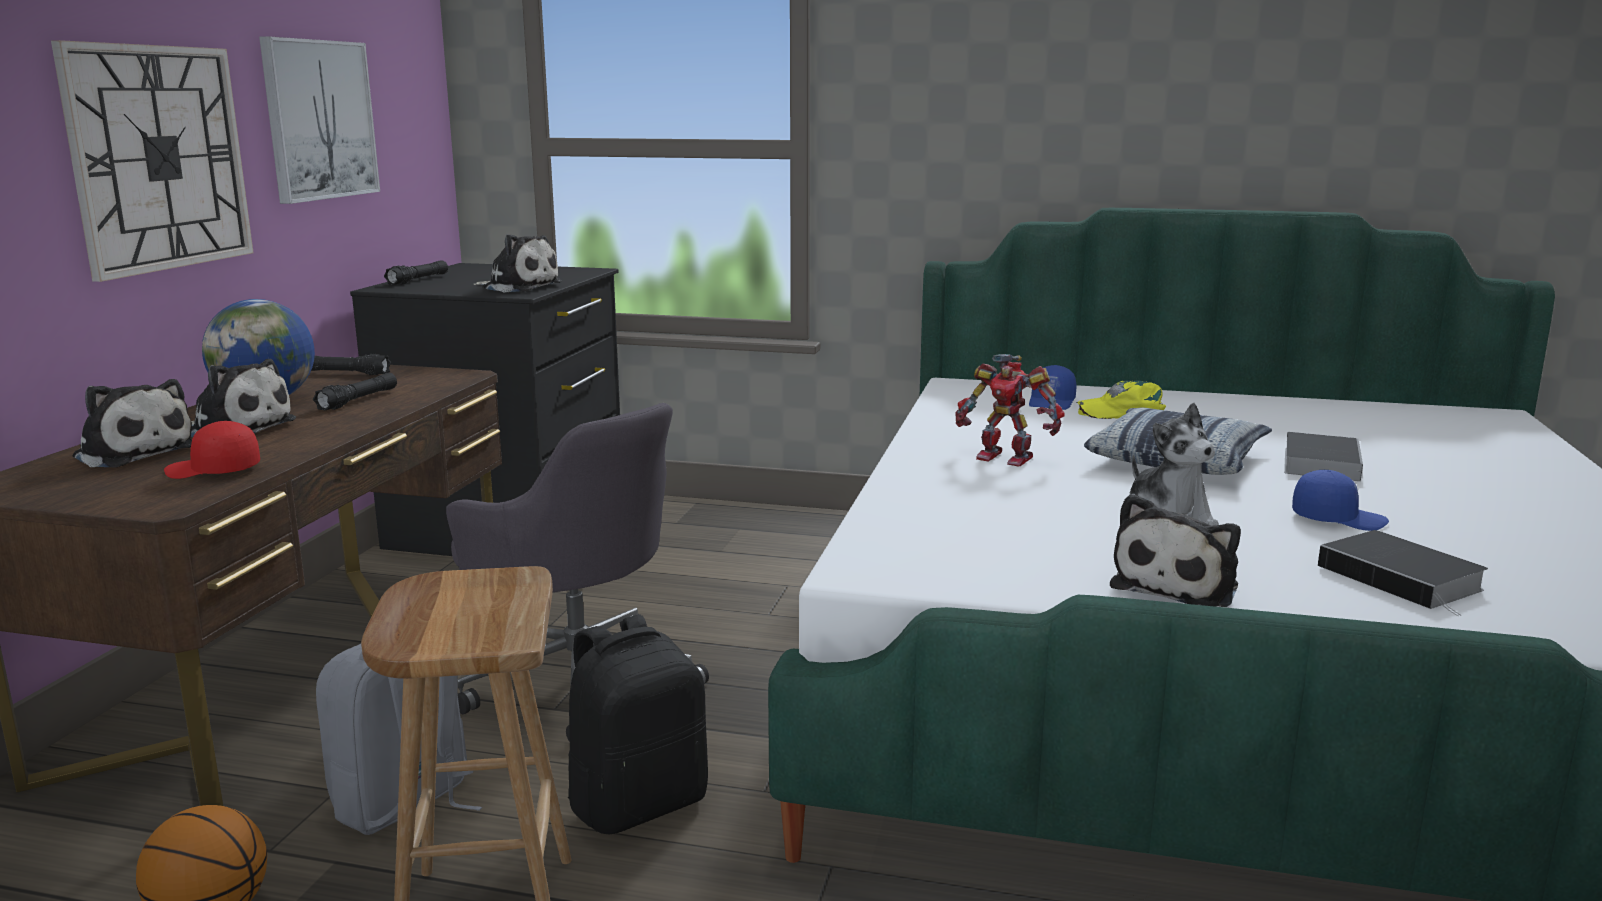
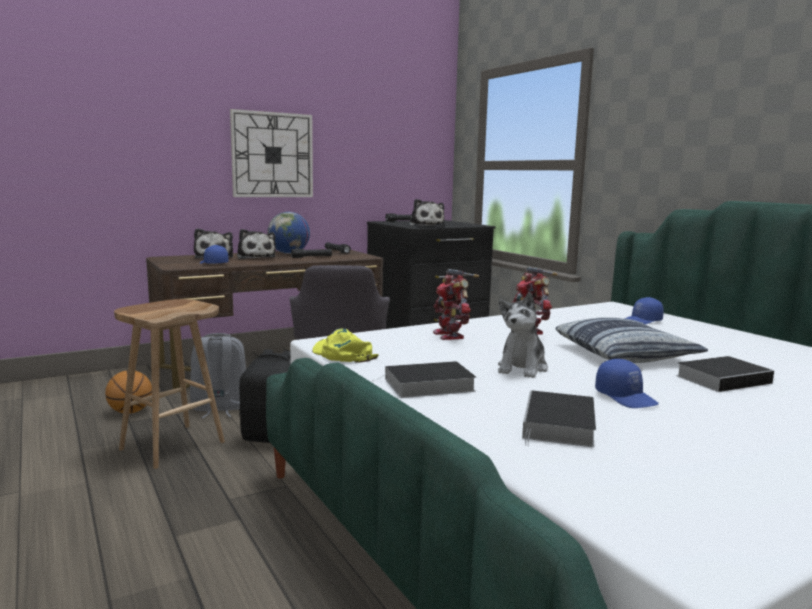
camera: 45 degrees right, 5 degrees down
red cap [164,421,260,479] -> blue cap [200,245,229,264]
picture [259,36,380,204] -> none
yellow cap [1077,381,1166,419] -> yellow cap moved to [312,328,379,363]
plush toy [1110,493,1241,607] -> book [372,361,476,398]
none -> toy robot [433,269,479,340]

